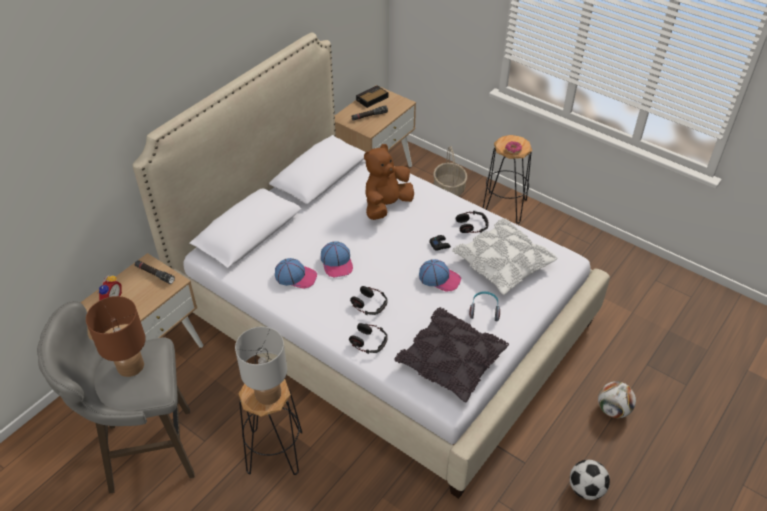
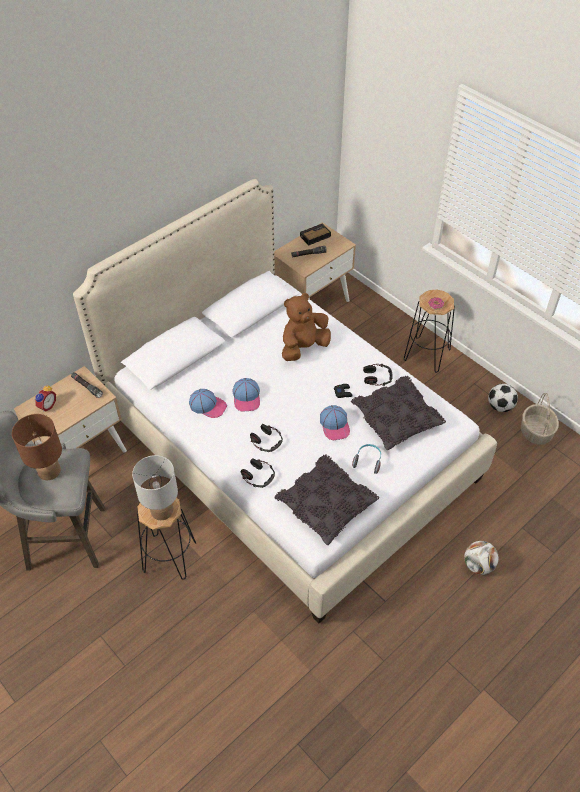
camera: 10 degrees right, 5 degrees up
cap [419,259,461,292] -> cap turned 45 degrees clockwise [320,405,350,441]
basket [433,146,467,196] -> basket moved to [521,393,559,445]
white pillow [452,218,558,295] -> black pillow [351,376,446,450]
football [570,460,610,500] -> football moved to [488,384,518,412]

